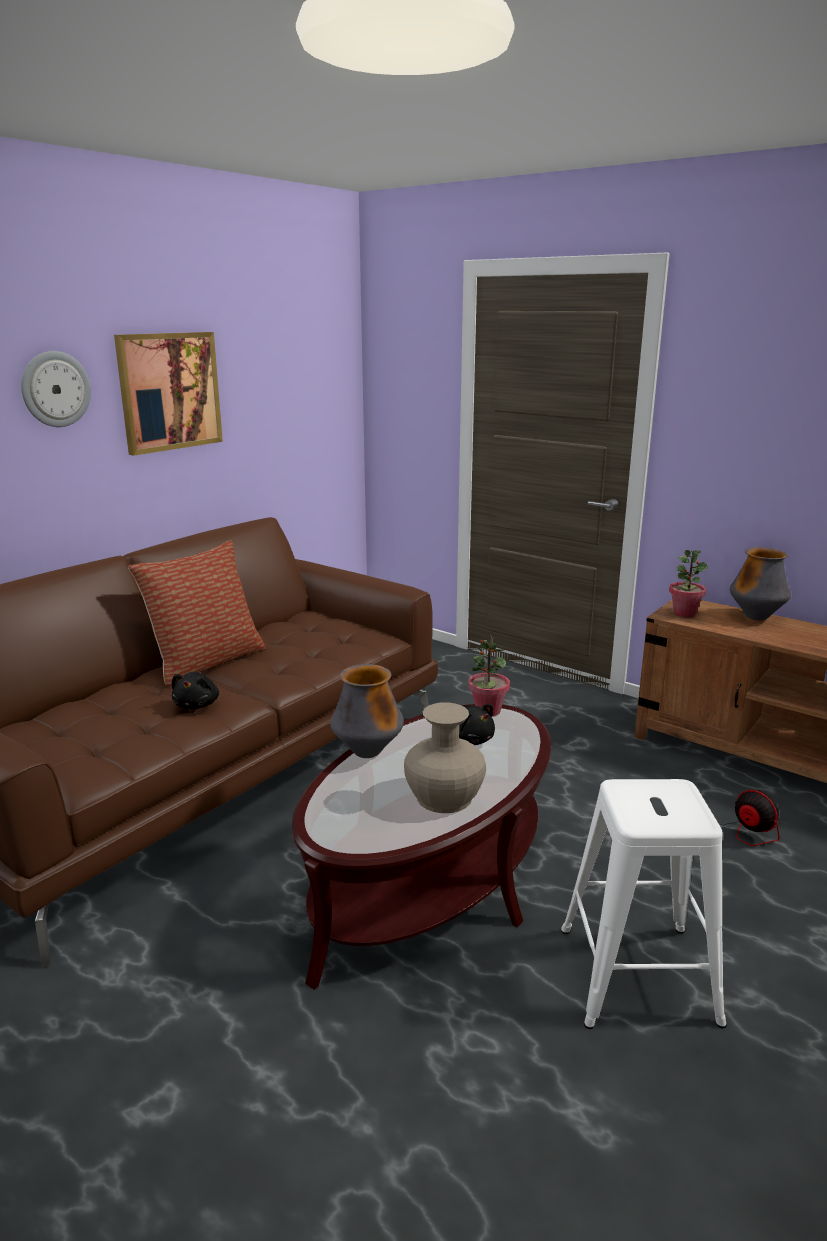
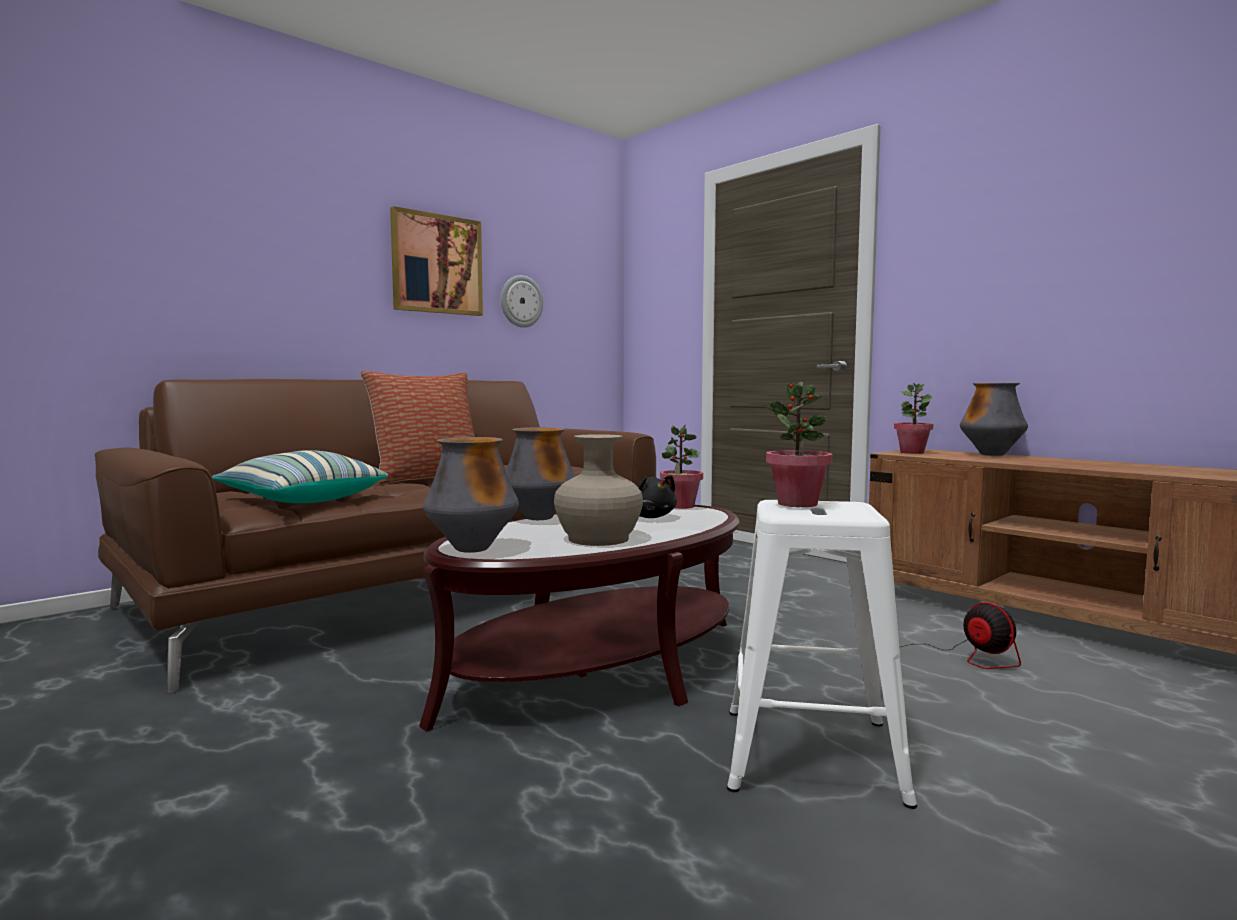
camera: 10 degrees right, 15 degrees down
wall clock [21,351,91,427] -> wall clock moved to [501,275,543,328]
black plush toy [171,672,219,709] -> none
none -> pillow [212,450,388,503]
none -> vase [423,437,519,553]
none -> potted plant [766,382,832,507]

